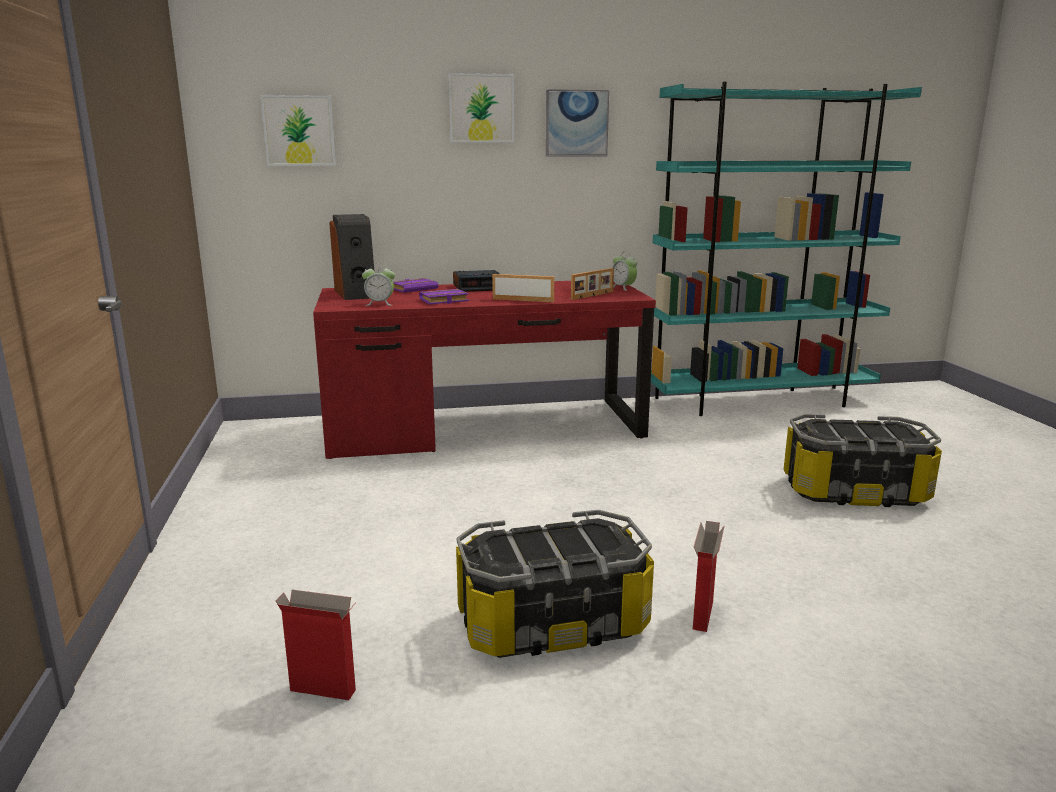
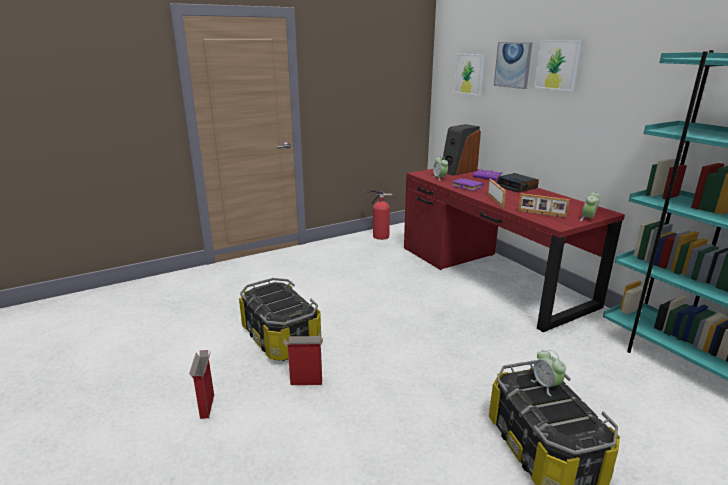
camera: 70 degrees right, 5 degrees up
cardboard box [276,590,356,700] -> cardboard box moved to [189,350,214,419]
picture [546,89,609,157] -> picture moved to [494,42,533,89]
none -> fire extinguisher [365,190,392,240]
none -> alarm clock [531,350,566,396]

